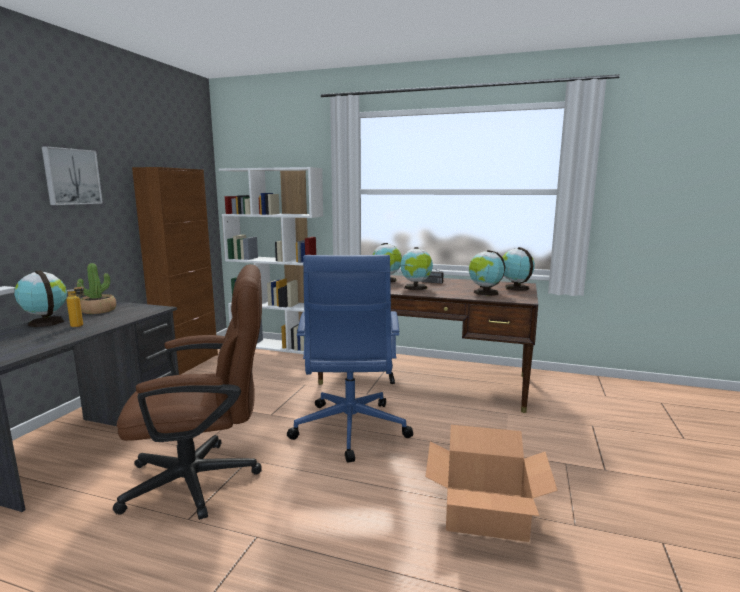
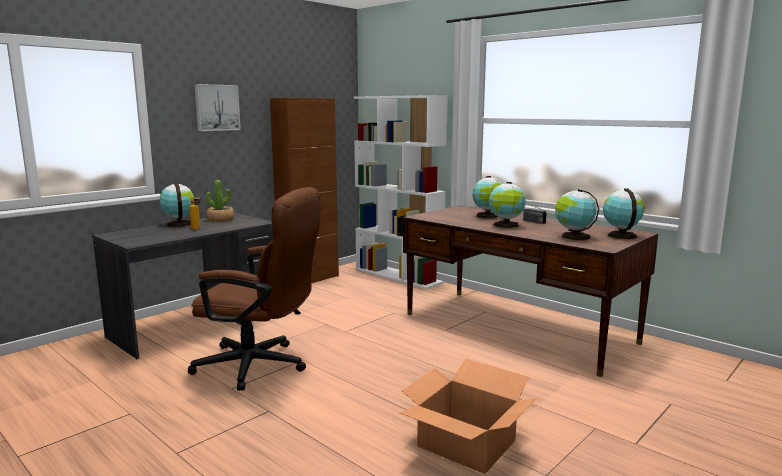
camera: 25 degrees right, 0 degrees up
blue office chair [287,255,413,463] -> none

